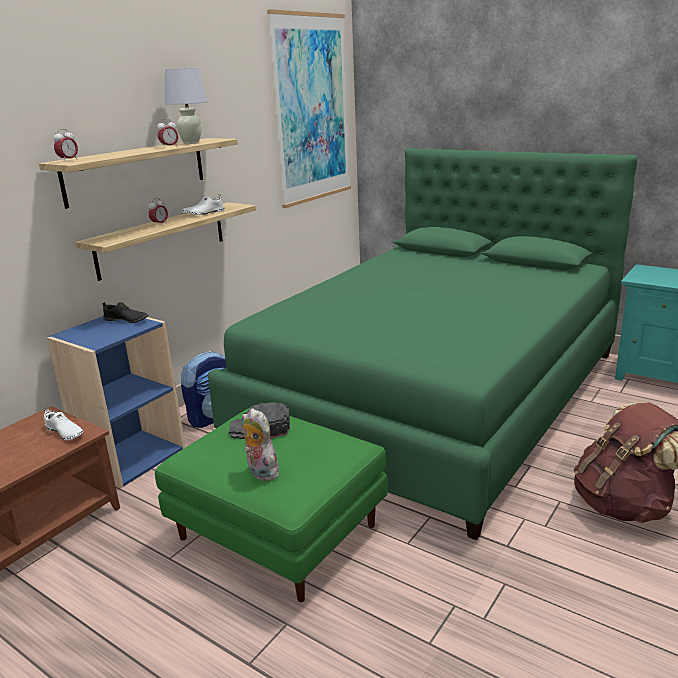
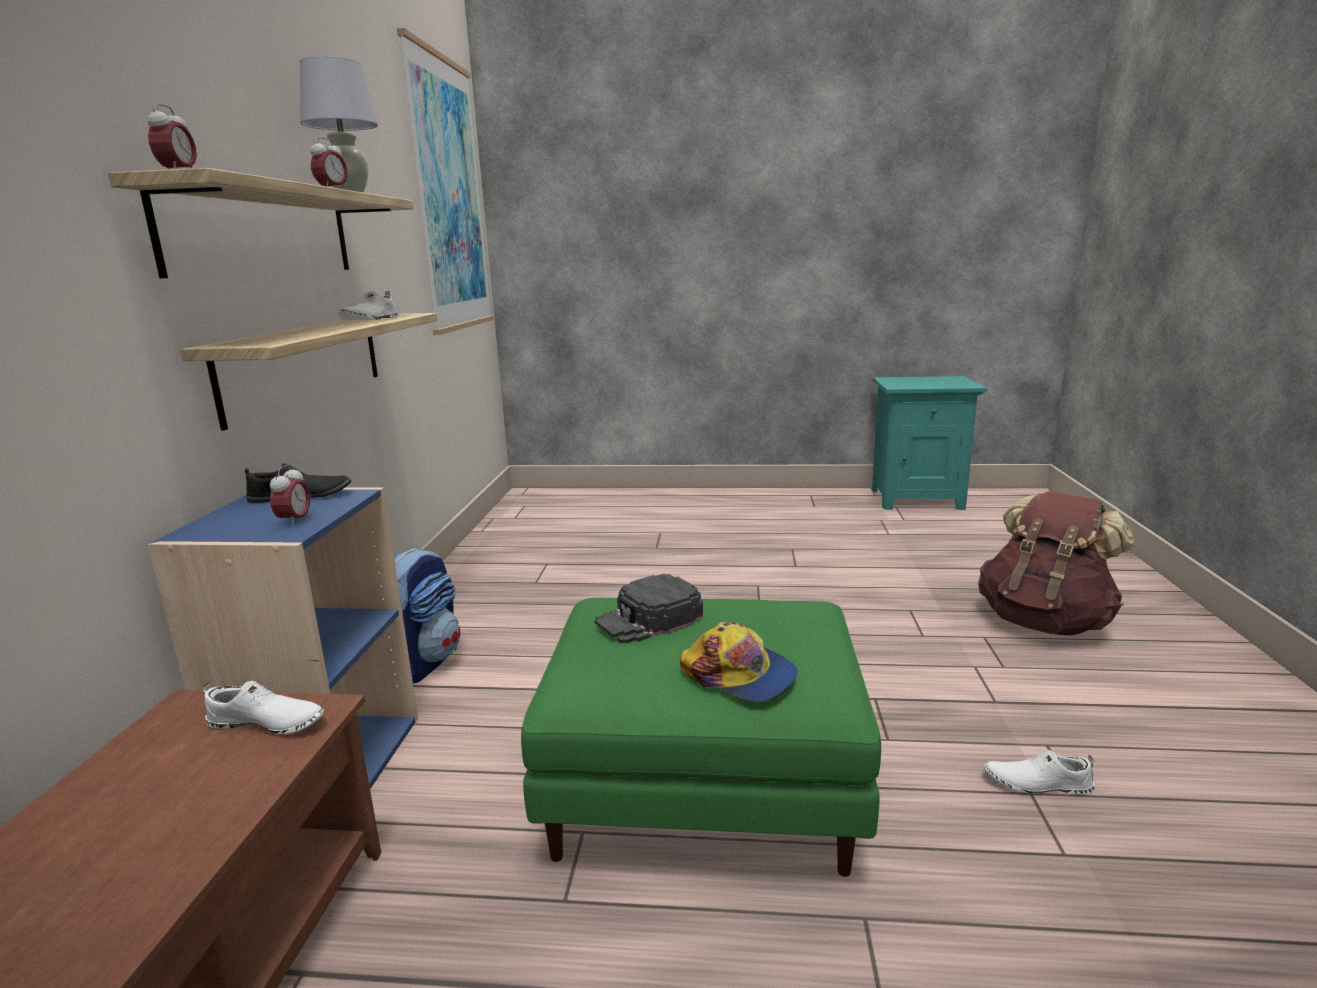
camera: 30 degrees left, 5 degrees down
alarm clock [149,198,168,223] -> alarm clock moved to [270,465,310,527]
green bed [208,148,638,540] -> none
plush toy [242,408,279,481] -> cap [680,622,797,702]
none -> white shoe [984,750,1094,795]

